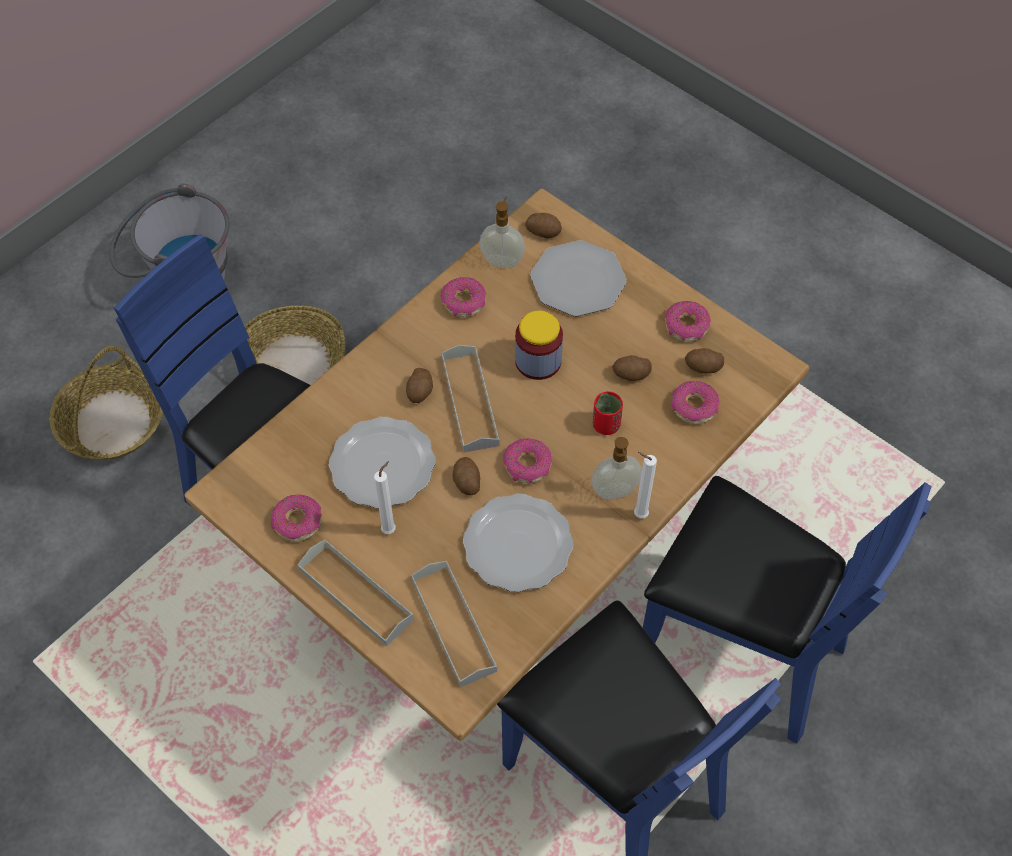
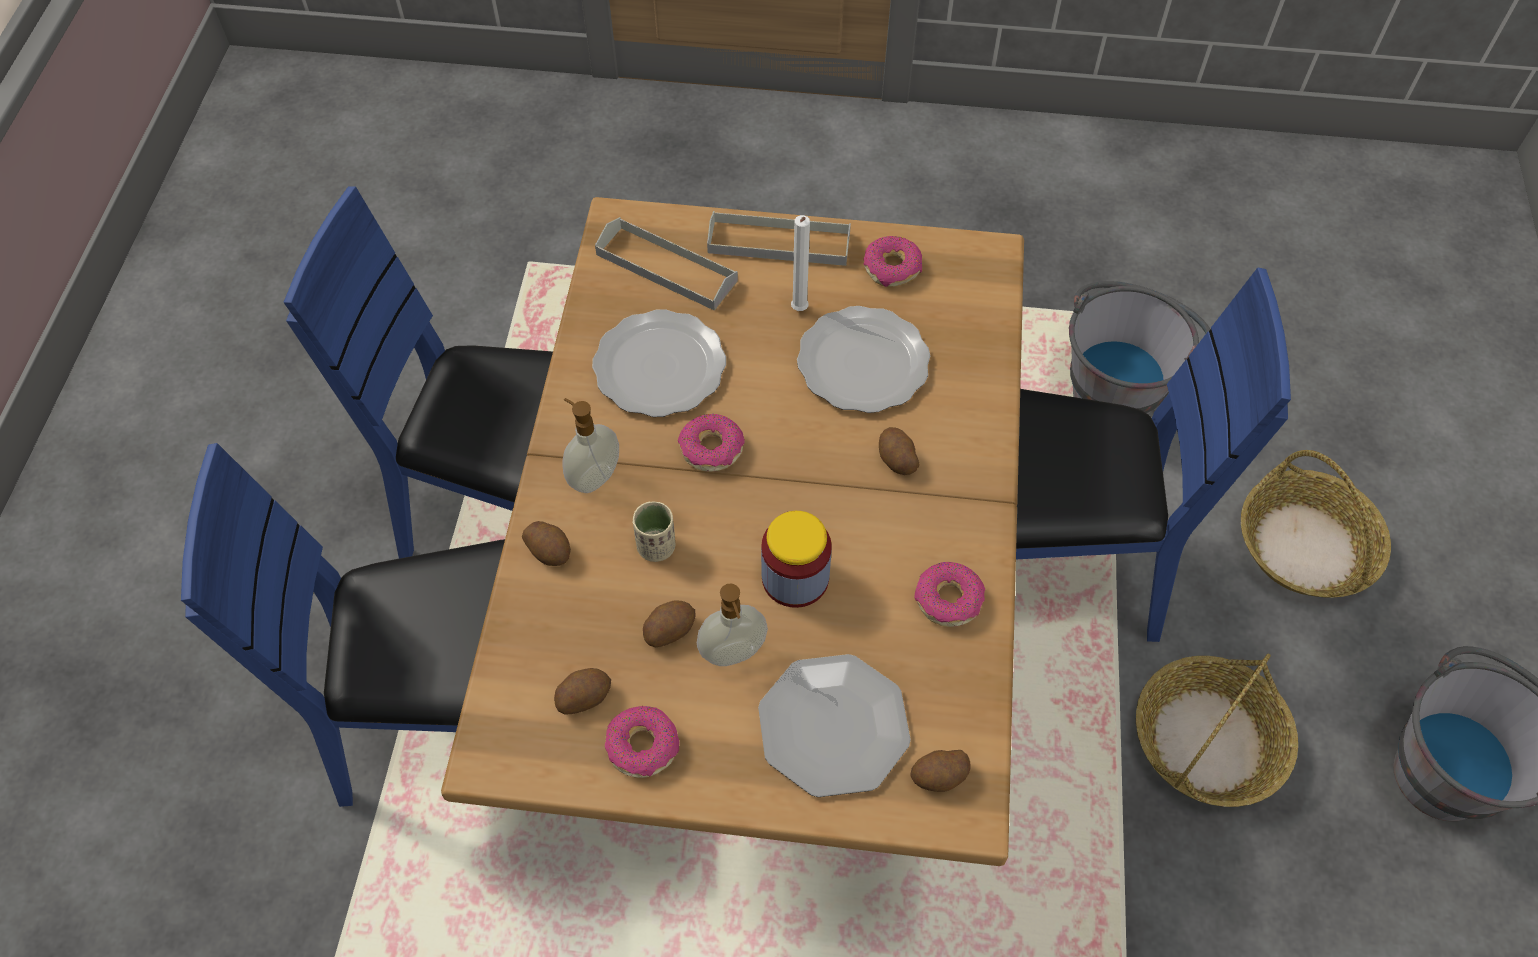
camera: 145 degrees right, 0 degrees up
grey tray [442,345,500,453] -> none
potato [452,457,480,495] -> potato moved to [522,521,571,566]
soap dispenser [479,197,525,268] -> soap dispenser moved to [697,583,768,666]
red cup [593,391,623,435] -> beige cup [633,502,675,562]
white candle [634,452,657,518] -> none
donut [672,381,720,424] -> none
none -> grey bucket [1069,281,1210,414]

